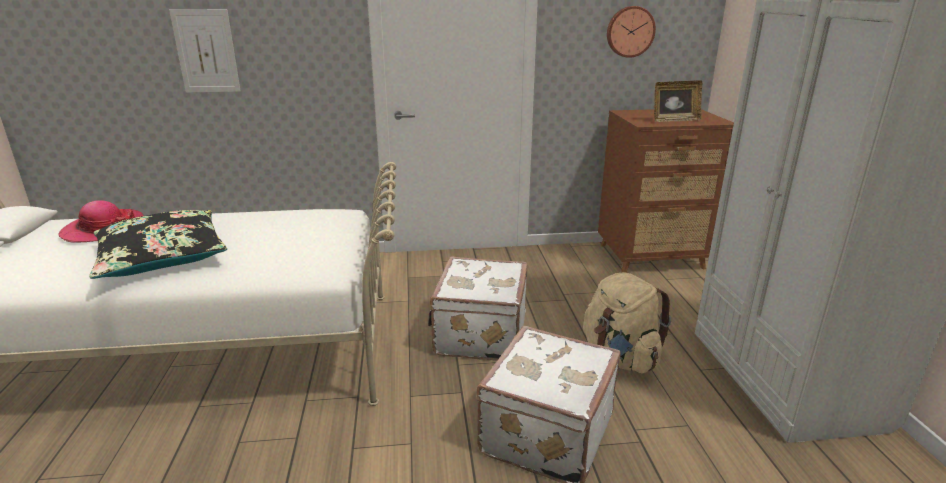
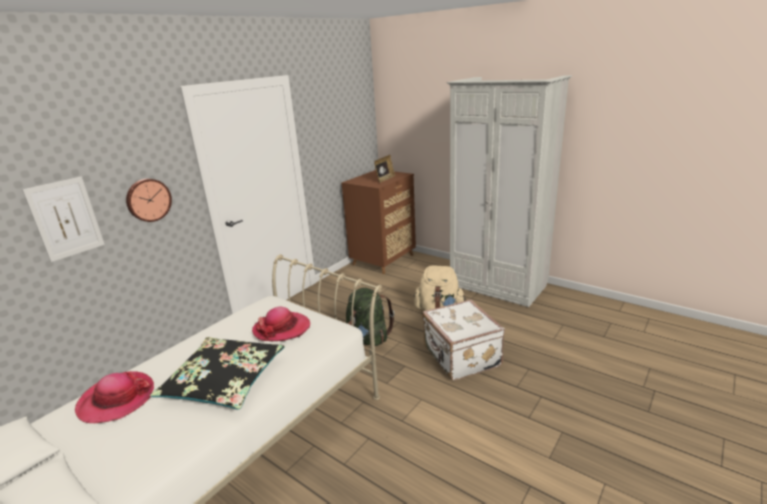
camera: 45 degrees left, 0 degrees up
white suitcase [428,257,528,361] -> green backpack [346,288,394,346]
wall clock [607,6,656,58] -> wall clock moved to [126,179,172,222]
none -> hat [252,307,310,341]

